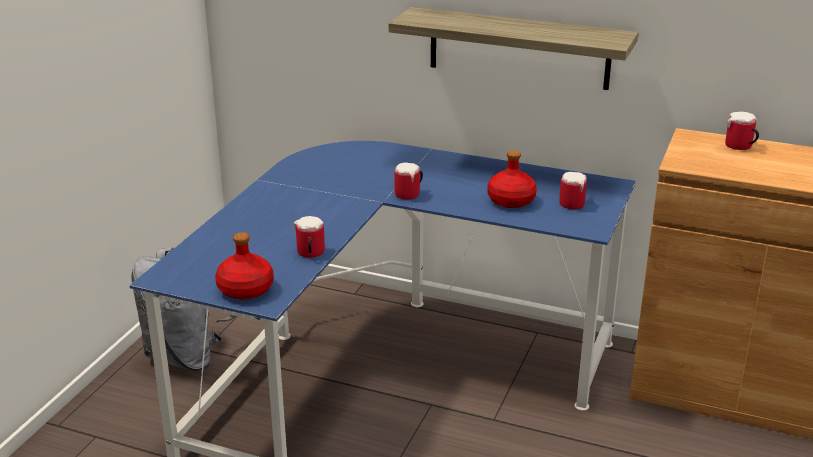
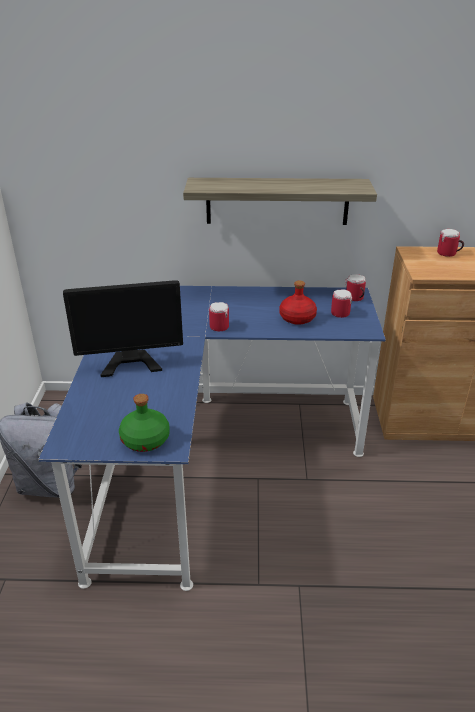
camera: 20 degrees left, 5 degrees up
red bottle [215,232,274,299] -> green bottle [119,394,170,452]
mug [293,216,325,258] -> mug moved to [345,274,366,301]
none -> monitor [63,280,183,377]

